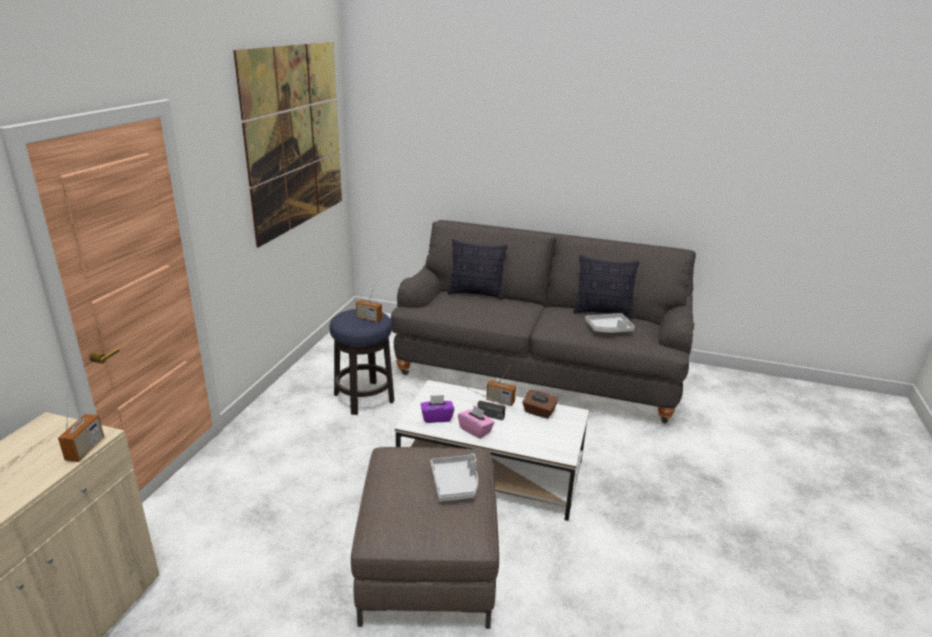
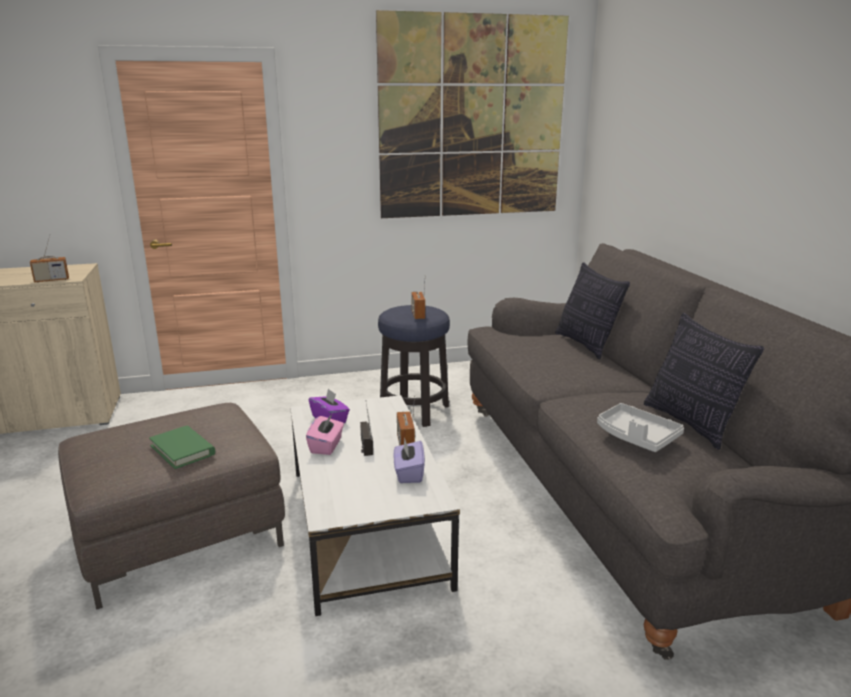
camera: 60 degrees right, 5 degrees down
grey tray [430,454,478,502] -> green book [149,426,215,469]
brown tissue box [522,390,558,419] -> purple tissue box [394,437,425,483]

